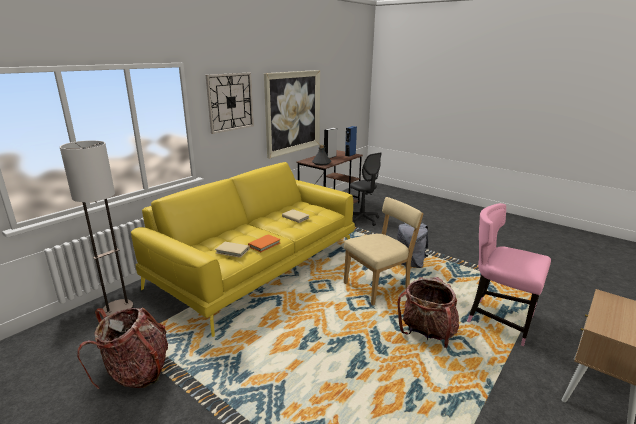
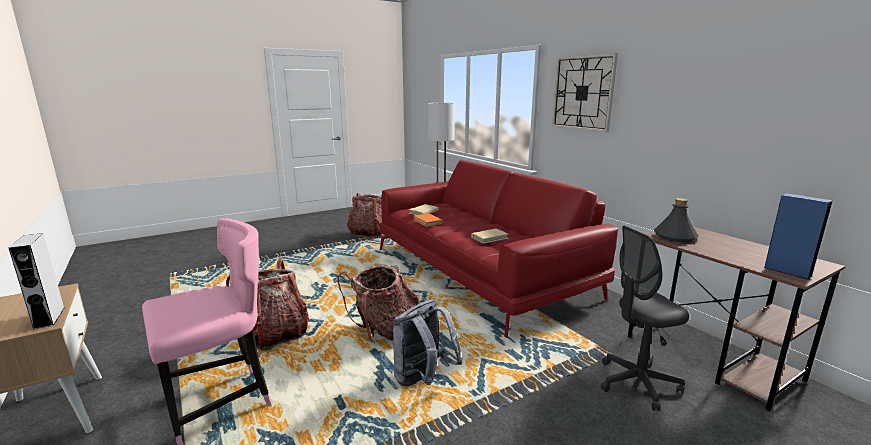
camera: 110 degrees right, 5 degrees down
yellow sofa [131,162,355,337] -> red sofa [379,160,618,338]
picture [264,70,320,159] -> none
grey speaker [324,128,337,158] -> grey speaker moved to [9,233,64,329]
beige chair [344,197,423,305] -> backpack [338,264,419,343]

